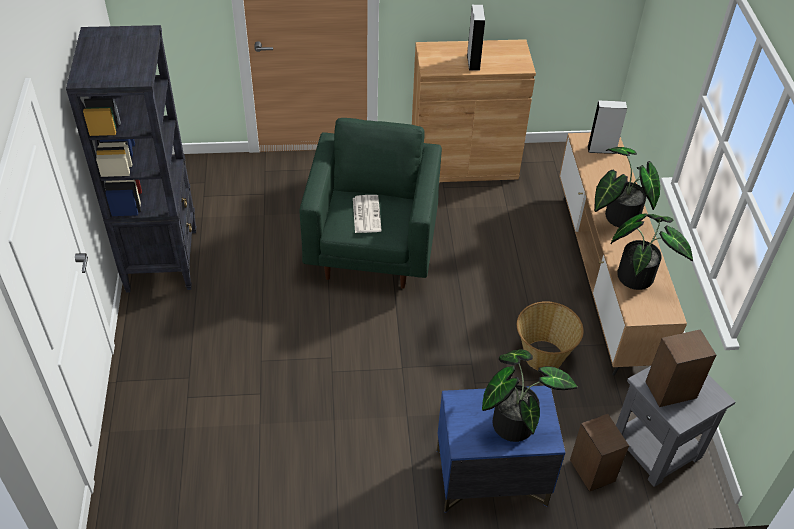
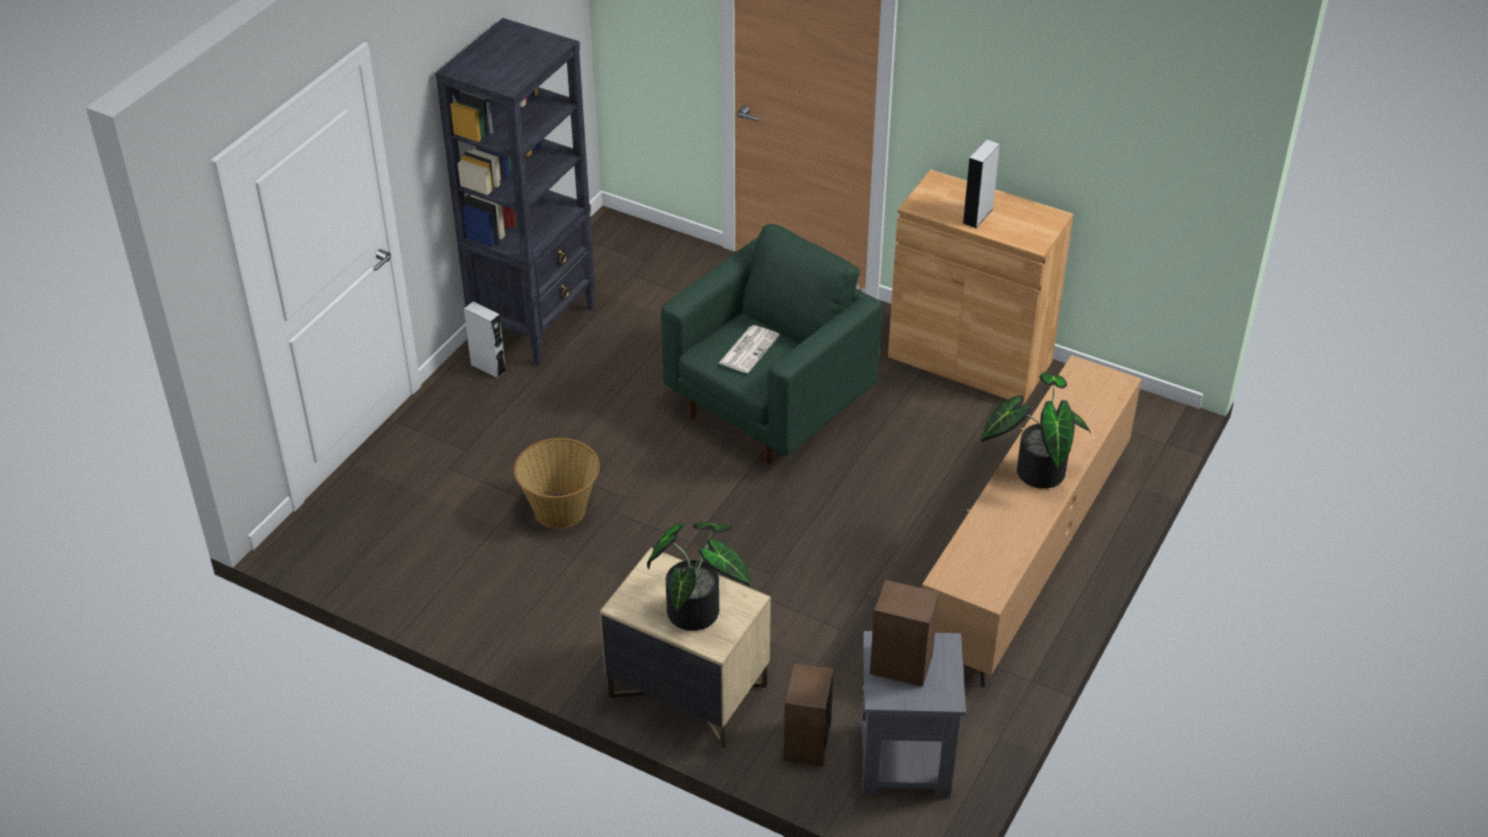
camera: 35 degrees right, 5 degrees down
blue nightstand [437,386,566,513] -> beige nightstand [600,548,771,750]
basket [517,301,584,370] -> basket moved to [514,438,600,529]
grey speaker [587,101,627,154] -> grey speaker moved to [464,302,507,379]
potted plant [611,213,693,290] -> none

